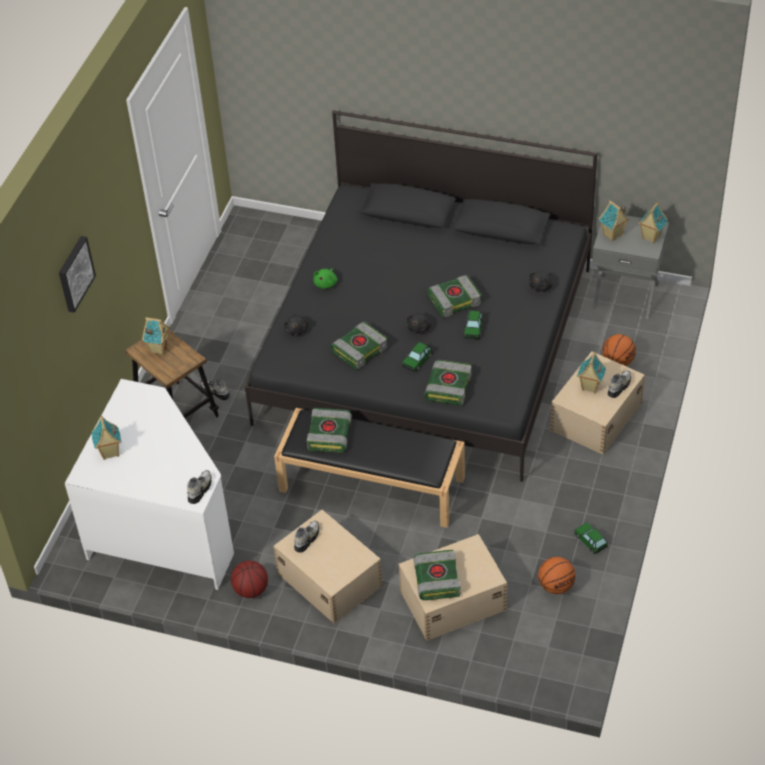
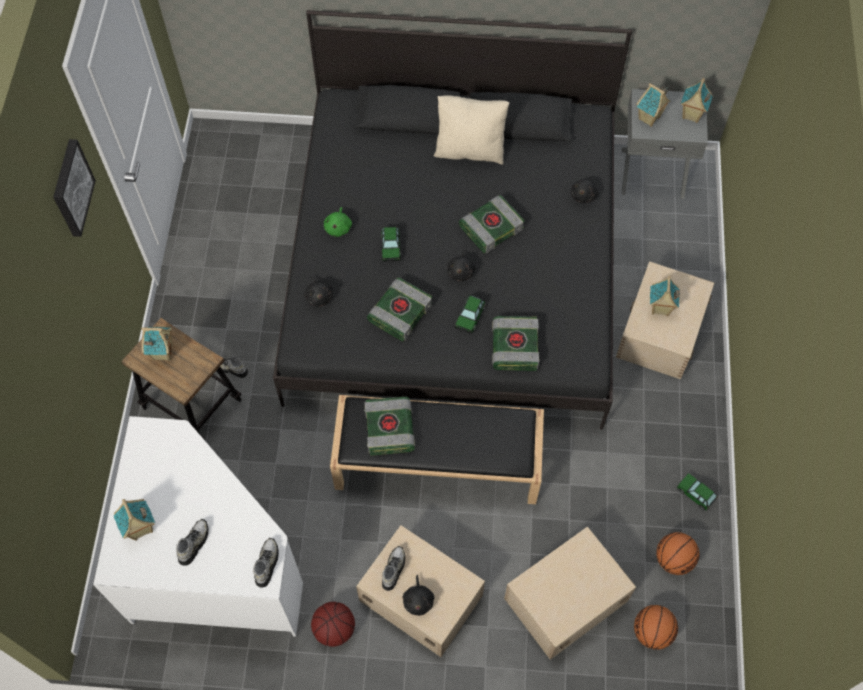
camera: 15 degrees left, 15 degrees up
picture [59,236,96,313] -> picture moved to [53,139,96,237]
book [413,549,461,600] -> none
toy car [464,310,484,339] -> toy car moved to [380,226,401,262]
basketball [602,334,636,366] -> basketball moved to [634,605,678,650]
shoe [608,370,631,398] -> shoe moved to [176,519,209,566]
none -> black plush toy [403,575,434,616]
none -> beige pillow [433,95,509,165]

